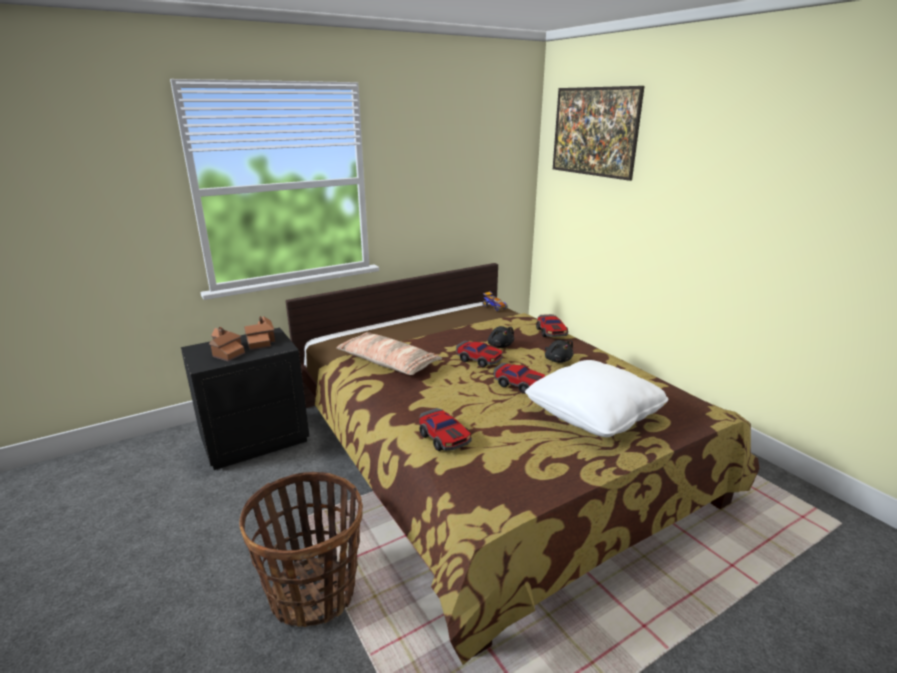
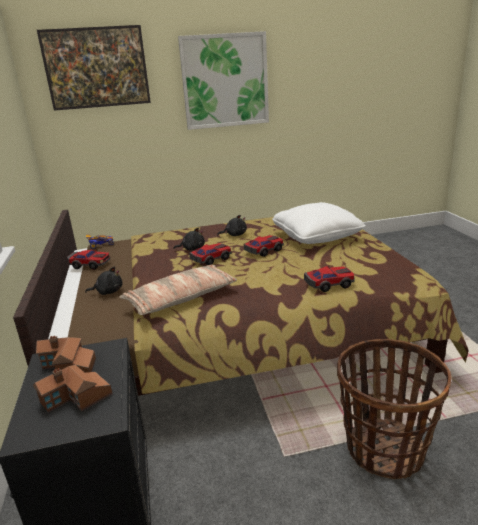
camera: 70 degrees left, 0 degrees up
toy car [536,314,568,337] -> toy car moved to [67,250,110,270]
none -> black plush toy [85,267,123,295]
none -> picture [178,31,269,130]

